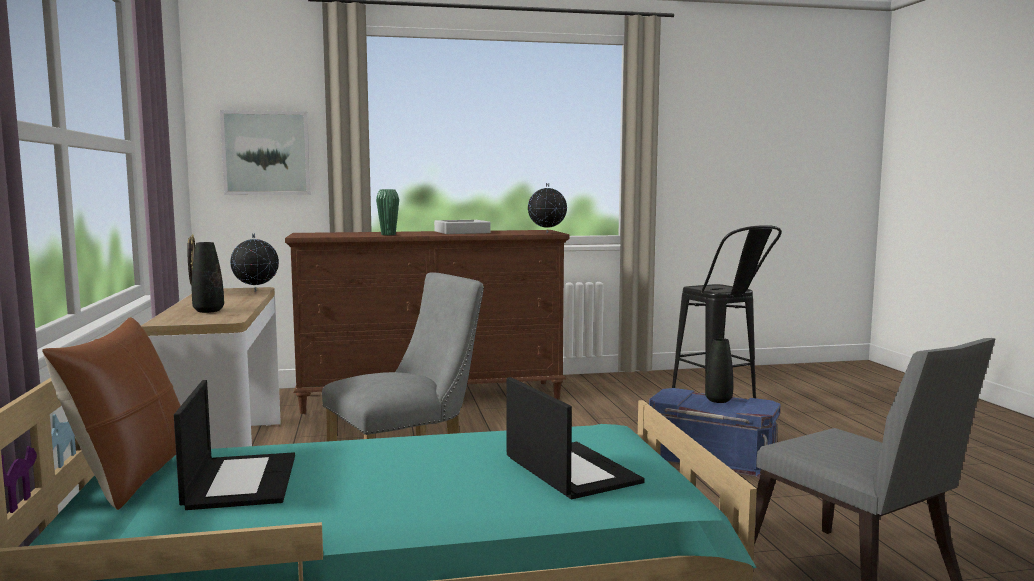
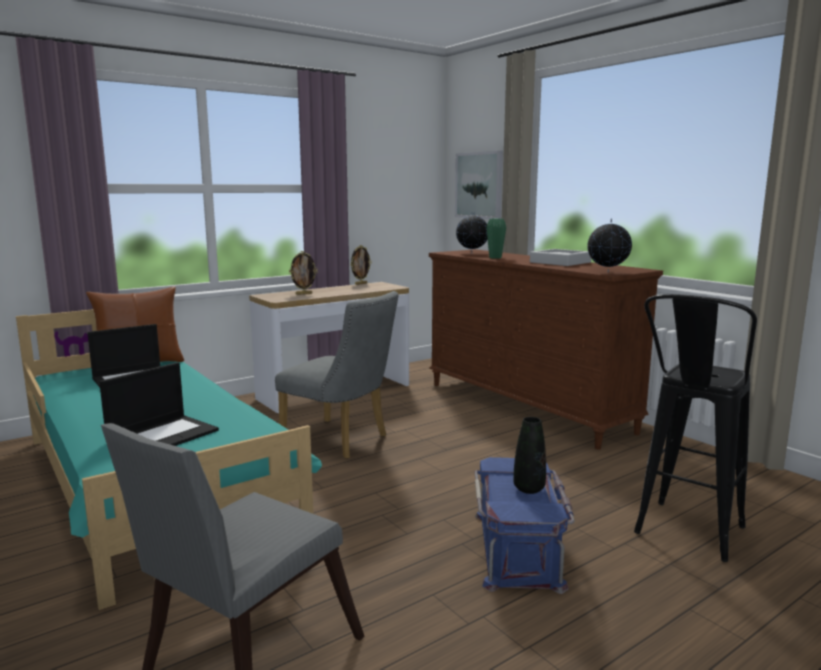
camera: 65 degrees right, 5 degrees up
black vase [192,242,224,313] -> picture frame [289,251,318,295]
globe [230,233,279,292] -> globe moved to [456,212,487,252]

